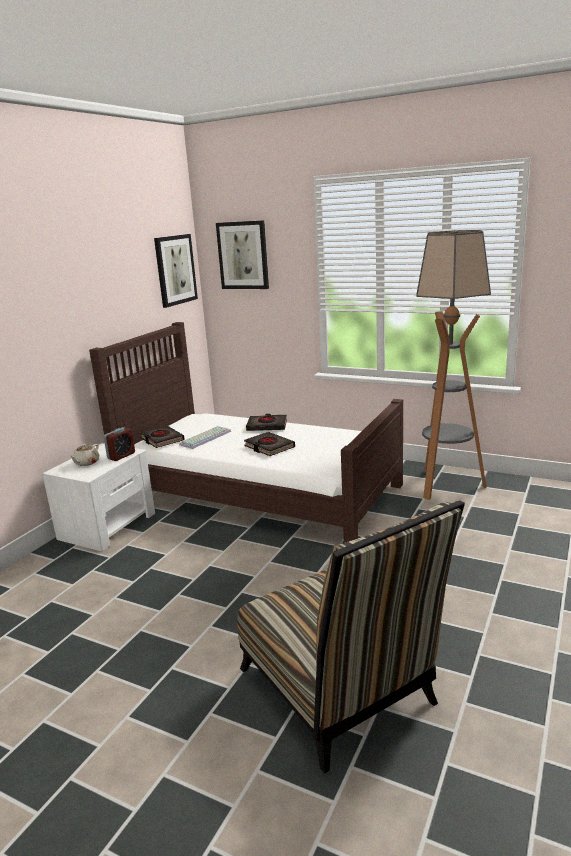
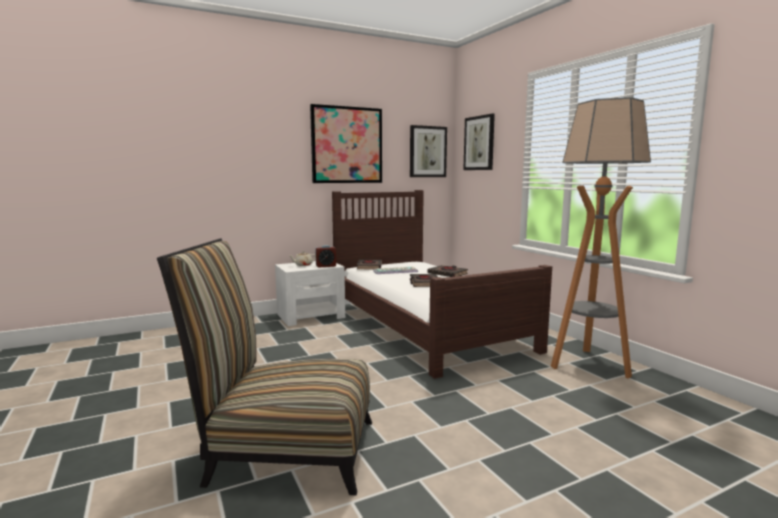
camera: 35 degrees right, 10 degrees down
chair [237,500,465,773] -> chair turned 90 degrees clockwise [157,238,372,496]
none -> picture [310,104,382,183]

